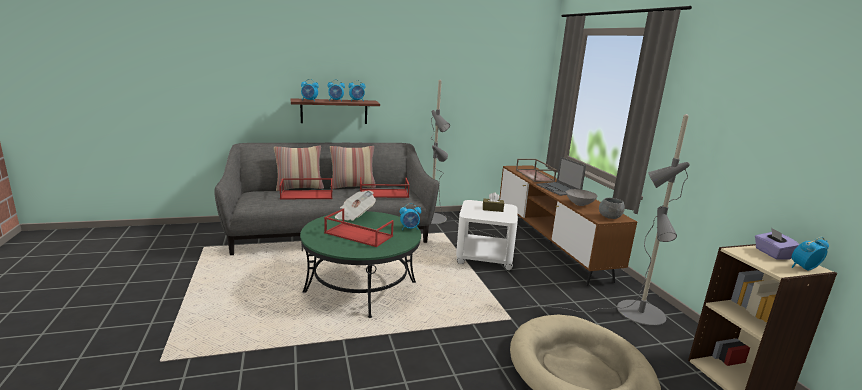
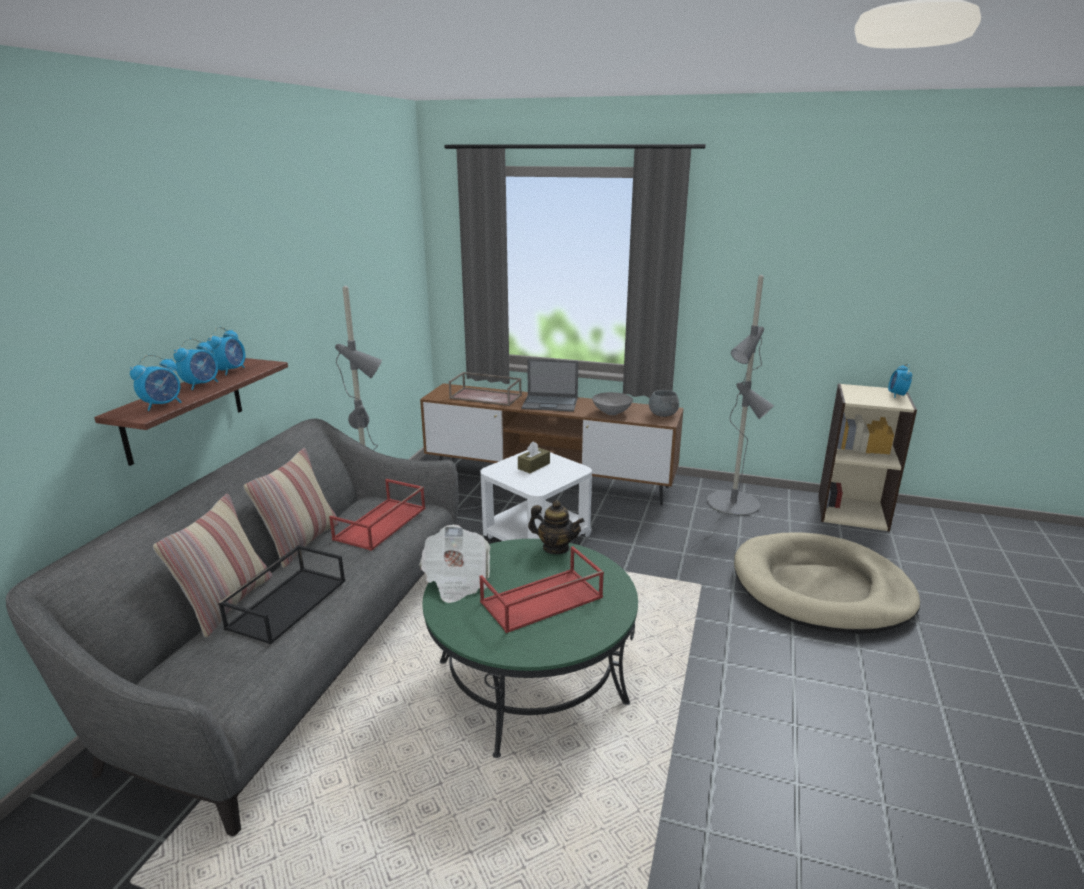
camera: 55 degrees left, 5 degrees up
red tray [280,178,332,199] -> black tray [218,545,345,645]
alarm clock [400,203,421,230] -> teapot [528,500,584,554]
purple tissue box [755,227,799,260] -> none

